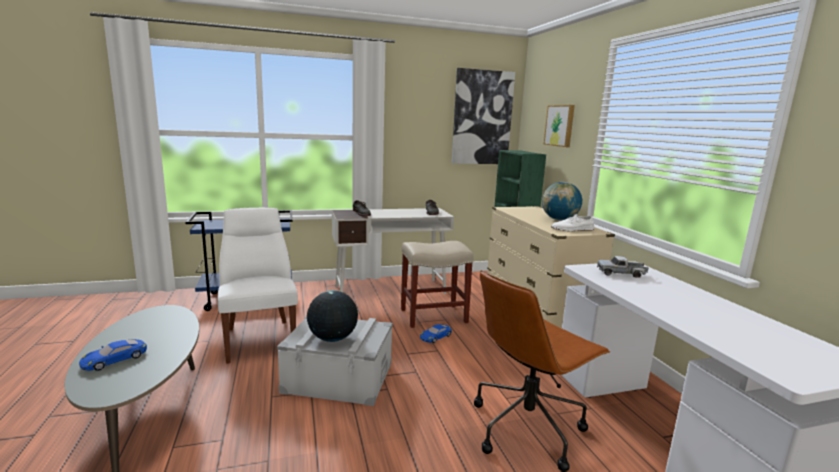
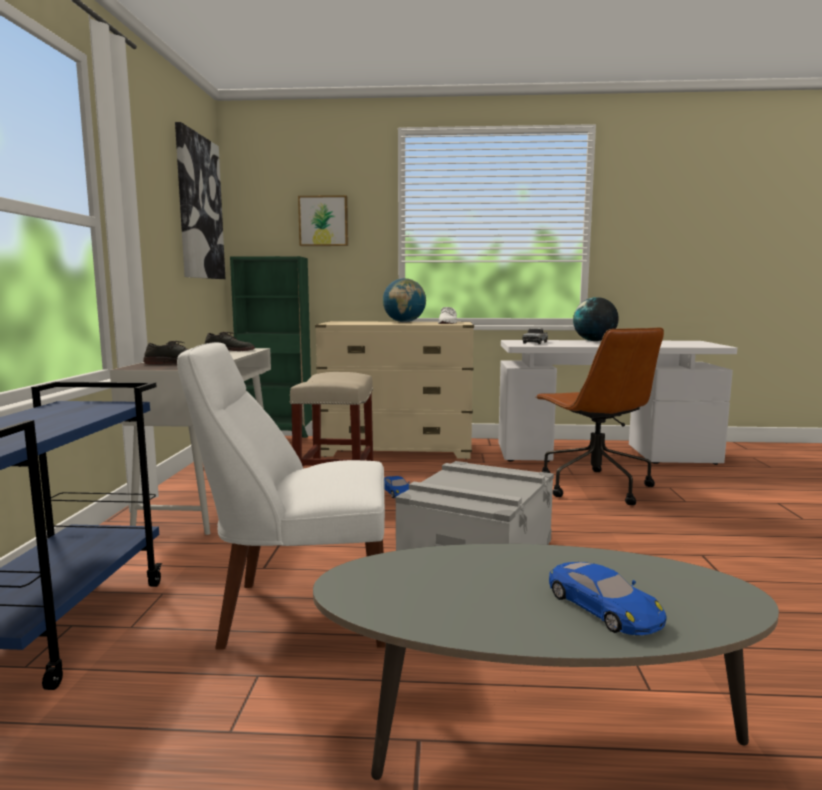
camera: 70 degrees left, 5 degrees down
globe [307,291,358,342] -> globe moved to [573,297,619,341]

